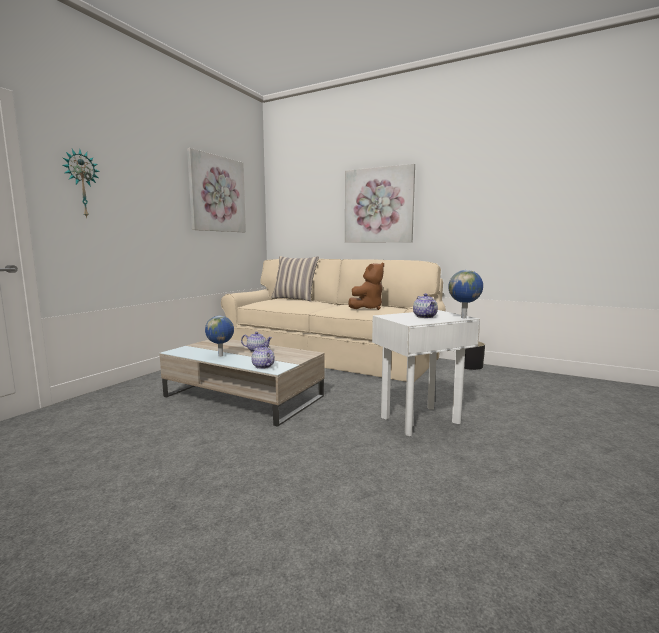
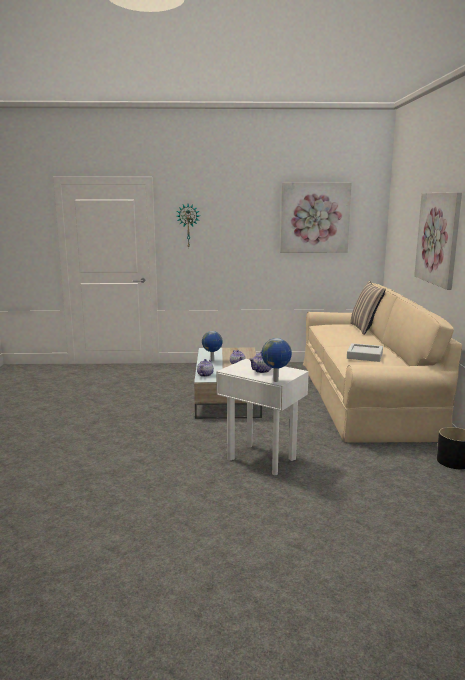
camera: 60 degrees right, 5 degrees up
brown plush toy [348,262,384,310] -> grey tray [347,343,383,362]

